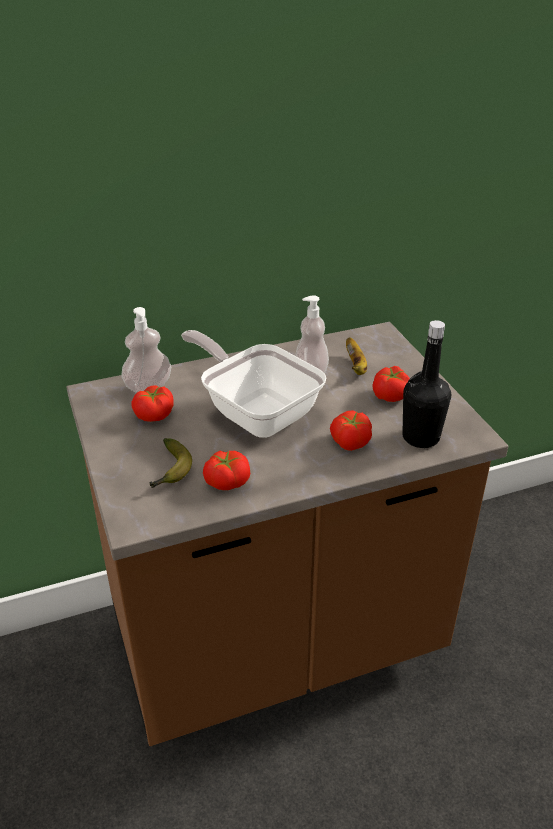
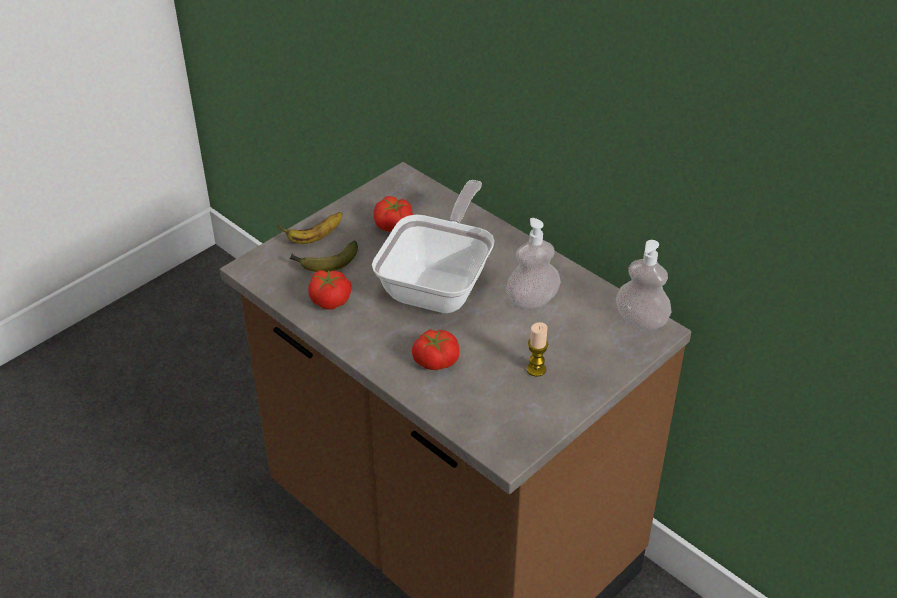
camera: 65 degrees right, 5 degrees up
soap dispenser [121,307,171,393] -> soap dispenser moved to [616,240,672,330]
banana [346,337,367,375] -> banana moved to [277,212,343,244]
tomato [372,366,410,402] -> candle [527,322,548,377]
black bottle [402,320,451,448] -> none

